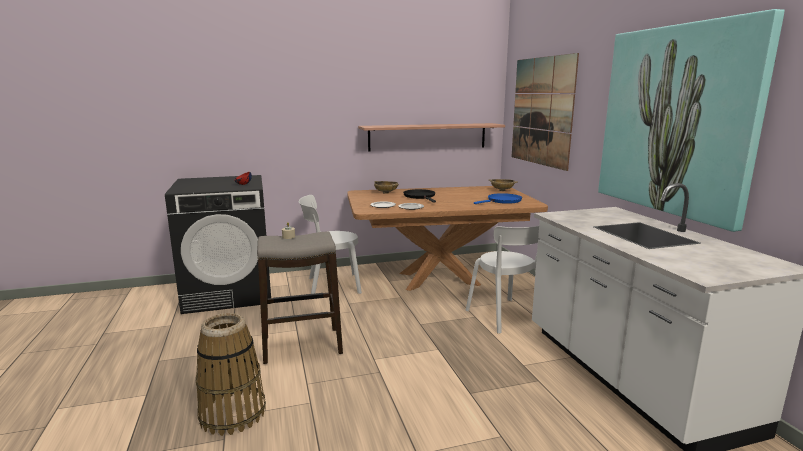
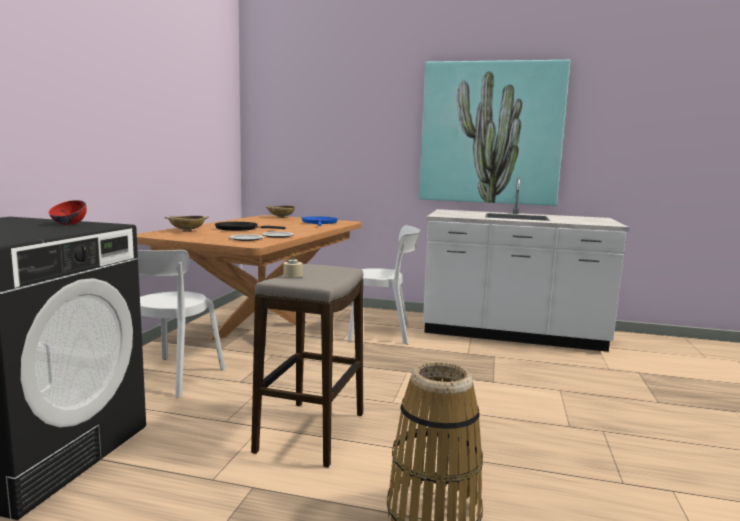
camera: 60 degrees left, 5 degrees down
shelf [358,123,505,152] -> none
picture [512,53,579,171] -> none

